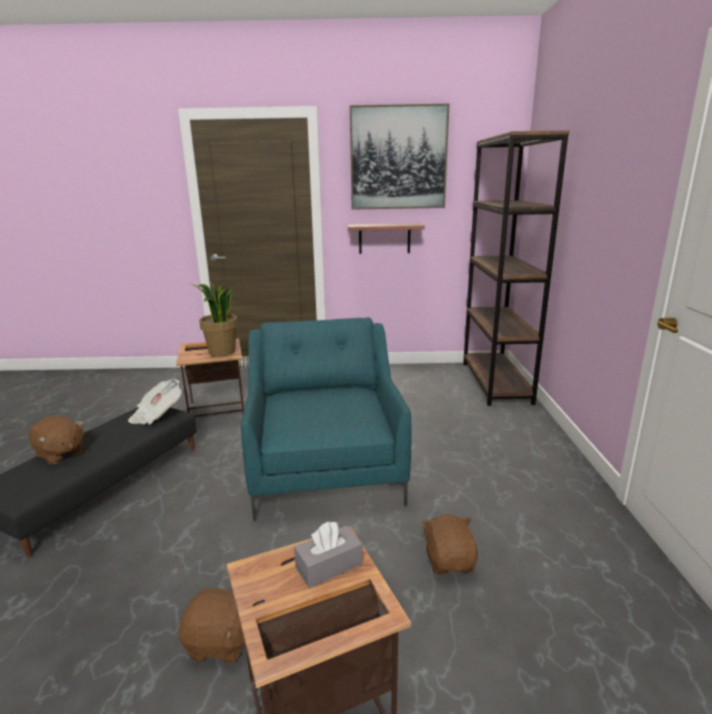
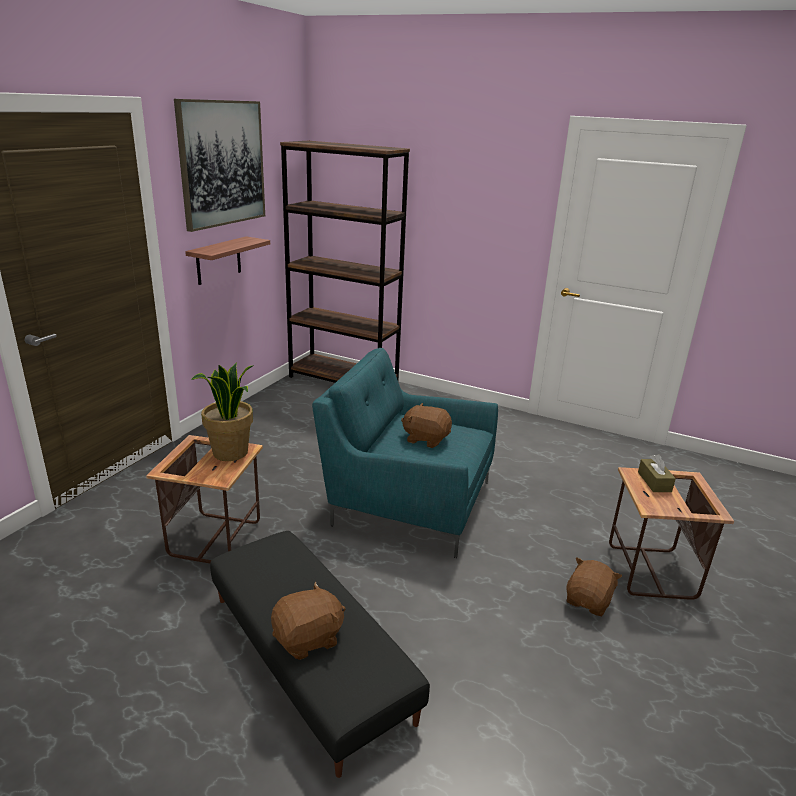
camera: 65 degrees left, 5 degrees up
newspaper [128,379,182,425] -> none
grey tissue box [294,521,363,588] -> brown tissue box [638,454,676,492]
brown plush toy [422,515,478,574] -> brown plush toy moved to [401,403,452,448]

